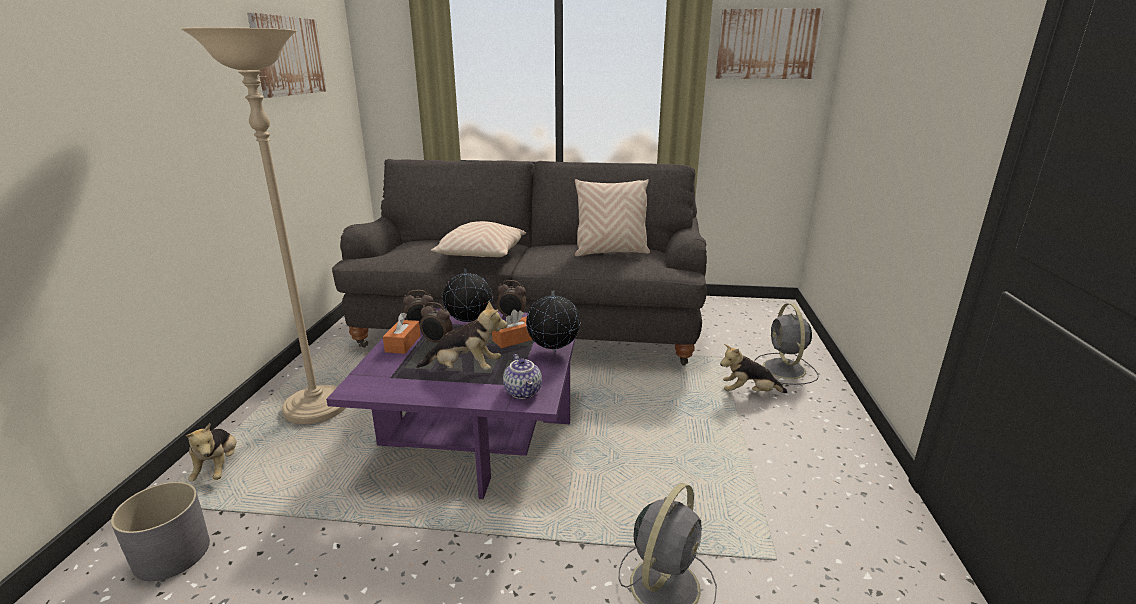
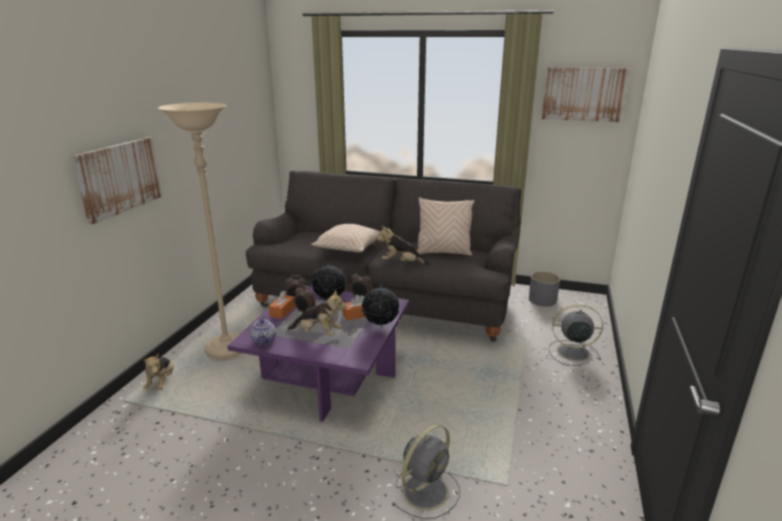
camera: 10 degrees right, 0 degrees up
grey planter [111,482,210,581] -> grey planter moved to [529,272,560,307]
picture [247,13,327,98] -> picture moved to [72,137,162,224]
teapot [503,354,542,399] -> teapot moved to [251,316,276,345]
plush toy [720,344,787,393] -> plush toy moved to [377,225,430,265]
grey fan [754,303,819,385] -> grey fan turned 90 degrees clockwise [548,304,603,366]

